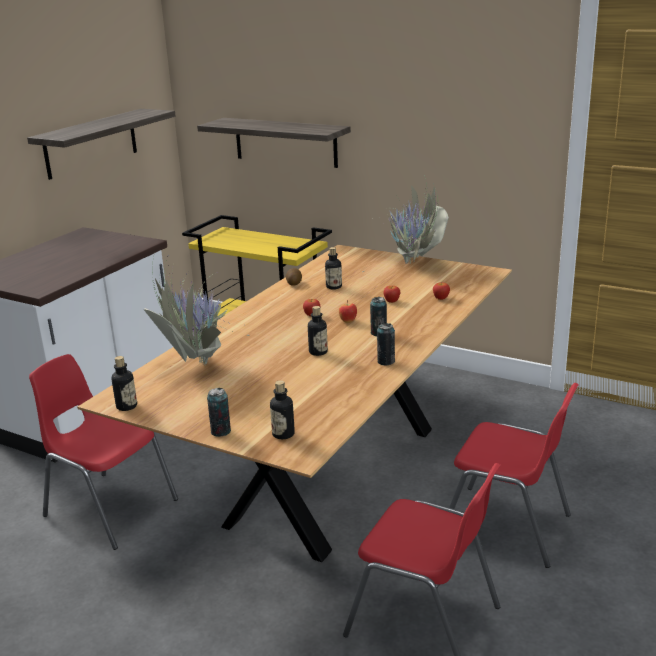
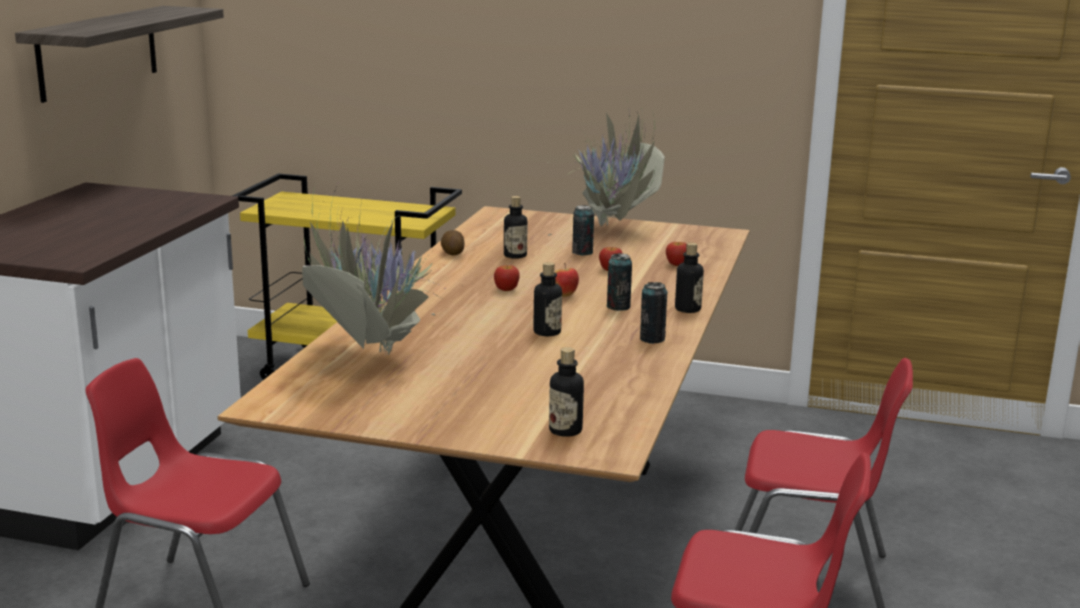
camera: 15 degrees left, 5 degrees down
bottle [111,356,137,411] -> bottle moved to [675,243,704,313]
shelf [197,118,351,168] -> none
can [207,388,231,437] -> can moved to [572,205,594,256]

